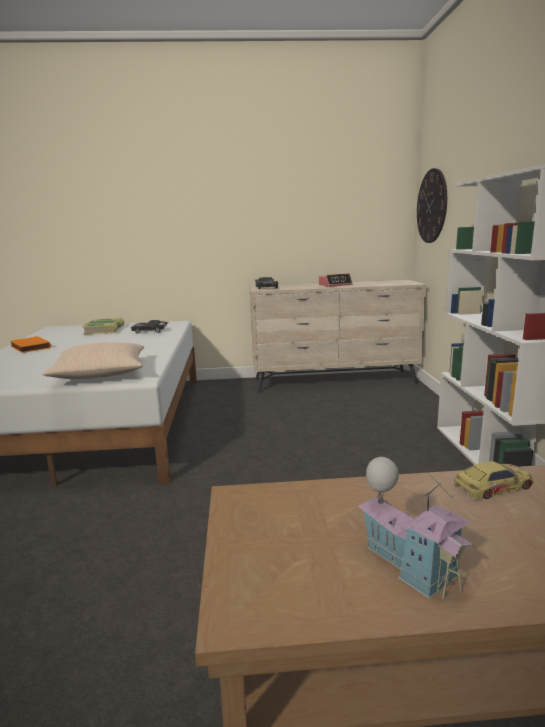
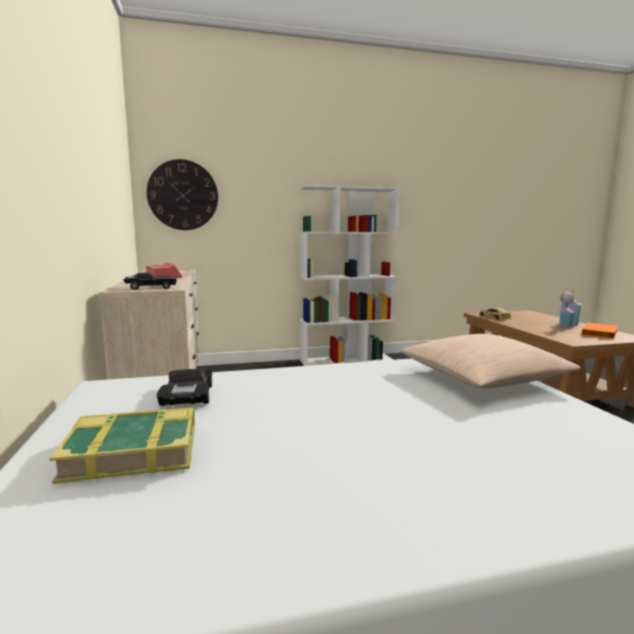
camera: 100 degrees left, 5 degrees down
orange book [10,336,51,353] -> orange book moved to [582,322,618,339]

